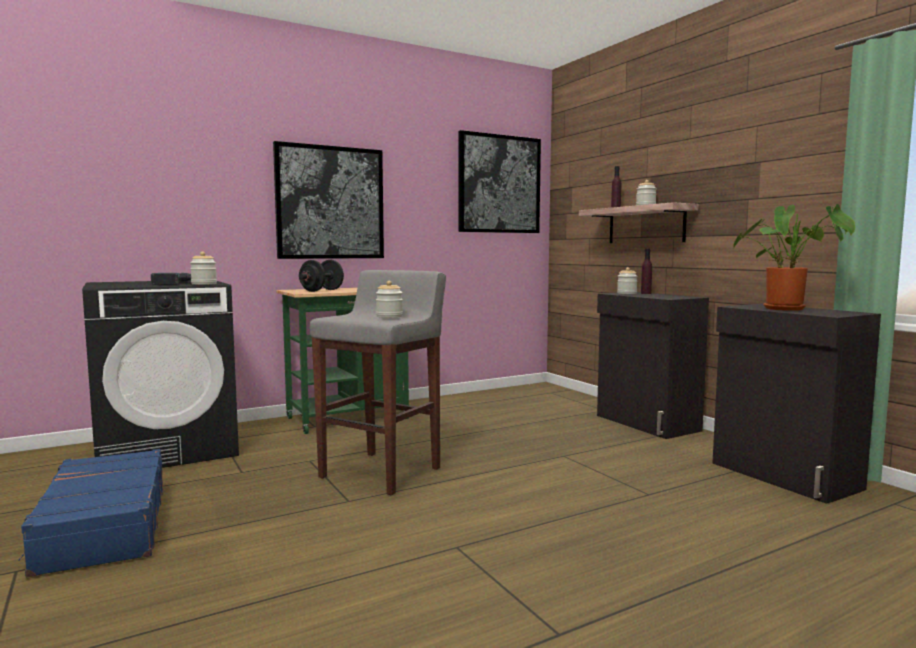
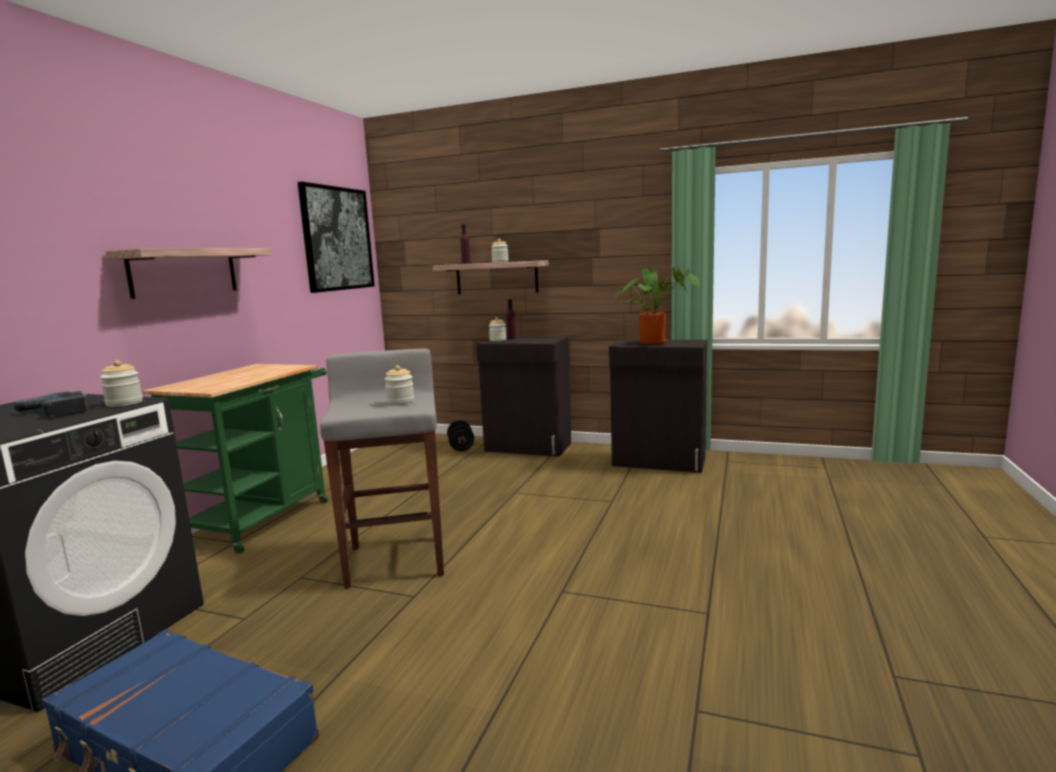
camera: 40 degrees left, 5 degrees up
picture [273,141,384,259] -> shelf [105,248,272,299]
black dumbbell [299,260,344,292] -> black dumbbell moved to [447,420,474,451]

